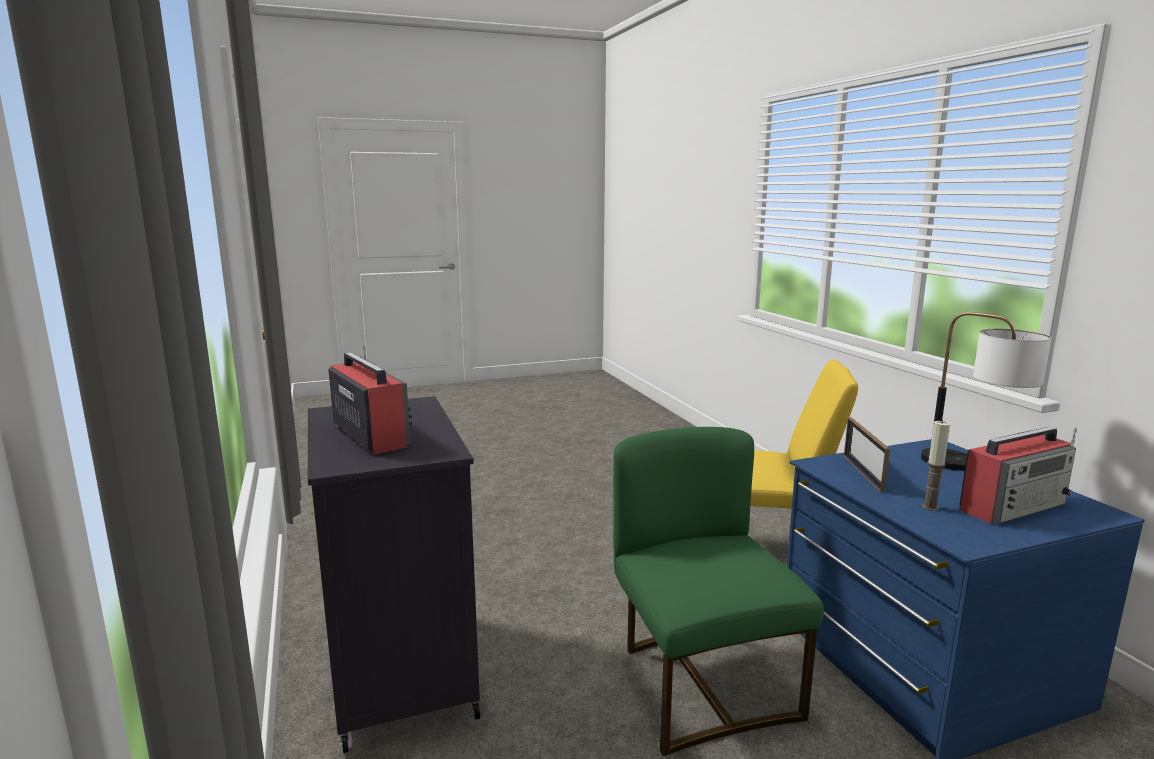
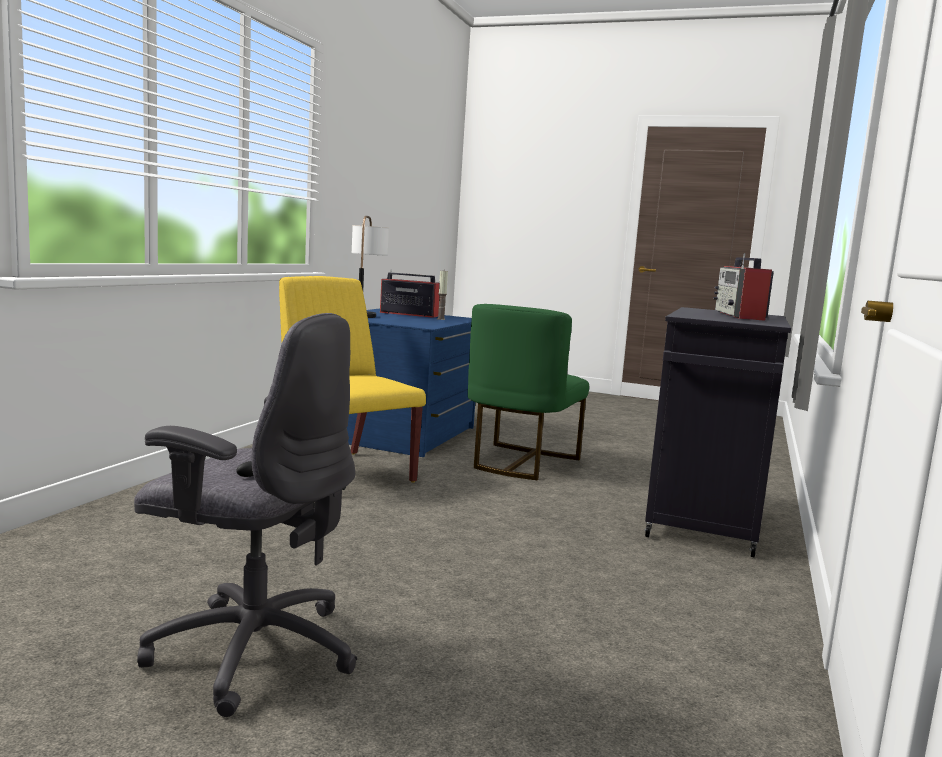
camera: 140 degrees left, 5 degrees down
picture frame [844,417,890,493] -> none
none -> grey office chair [134,313,357,717]

